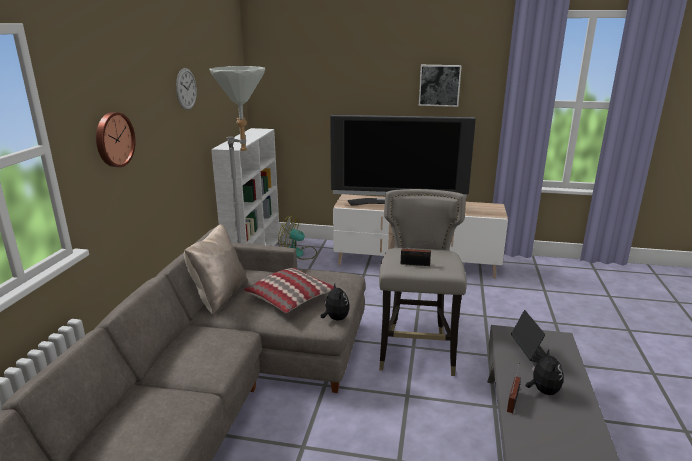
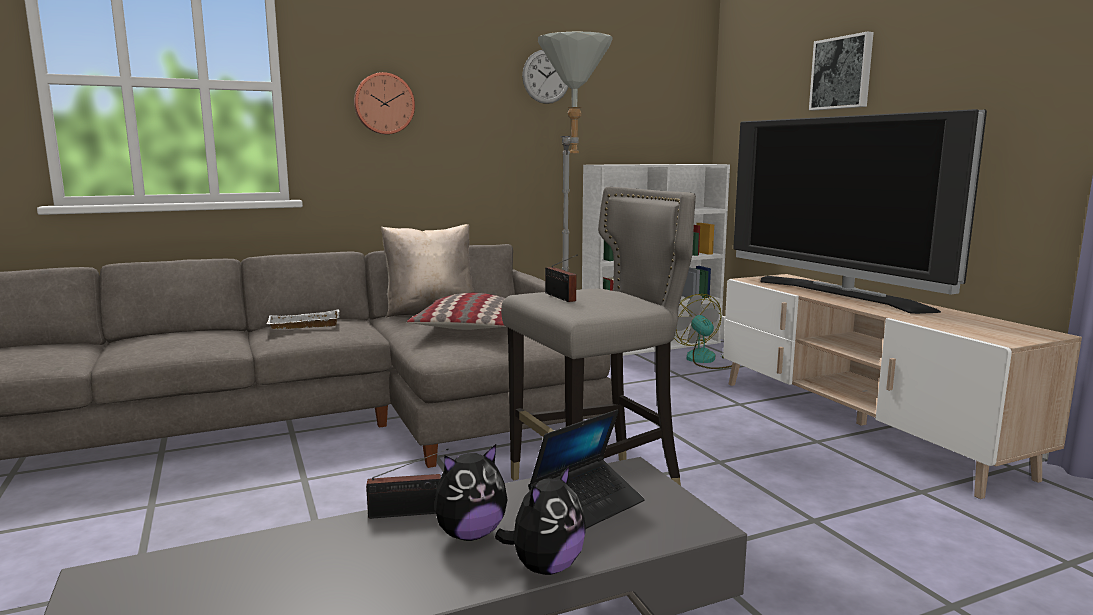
camera: 55 degrees right, 10 degrees down
plush toy [321,283,350,321] -> plush toy moved to [495,465,586,575]
picture [419,65,462,107] -> picture moved to [809,32,874,110]
none -> white tray [267,309,339,329]

